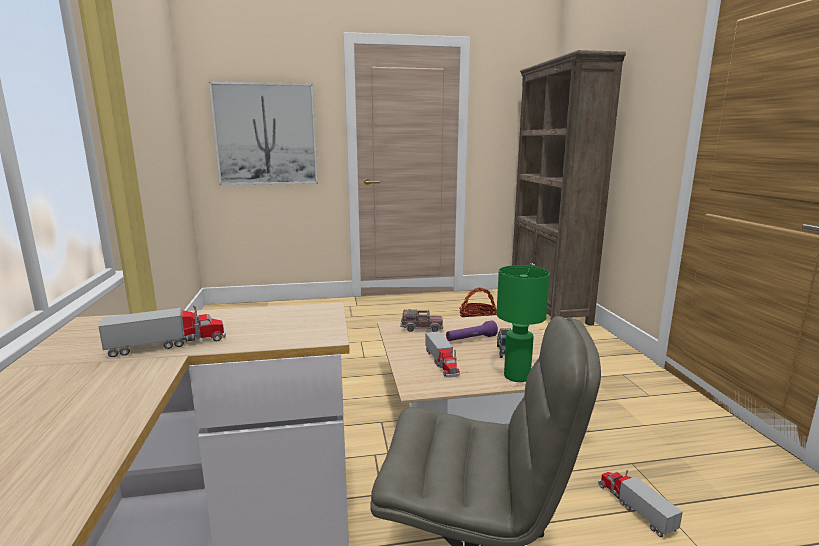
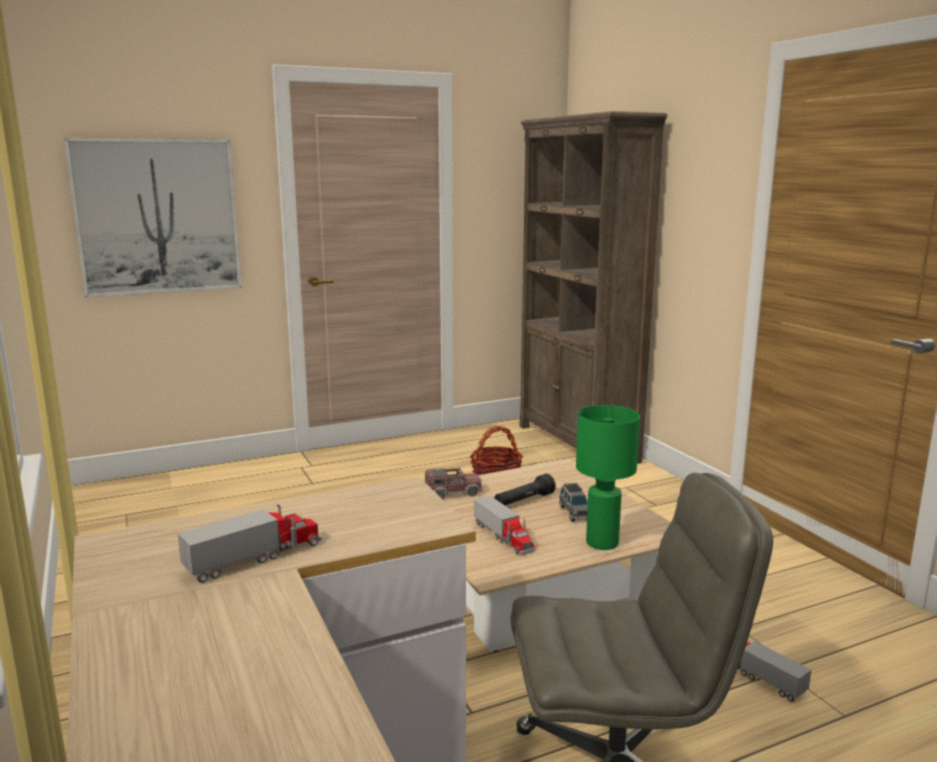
camera: 15 degrees left, 0 degrees up
purple flashlight [446,320,498,341] -> black flashlight [494,474,556,505]

